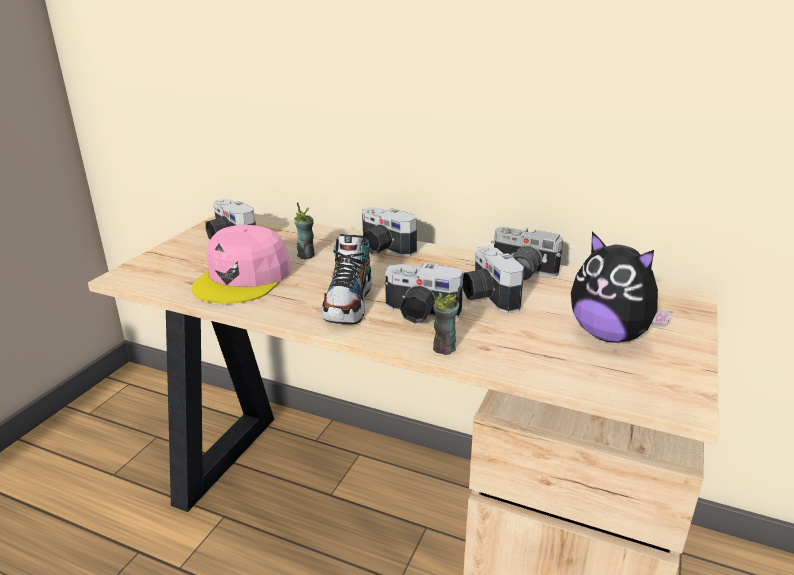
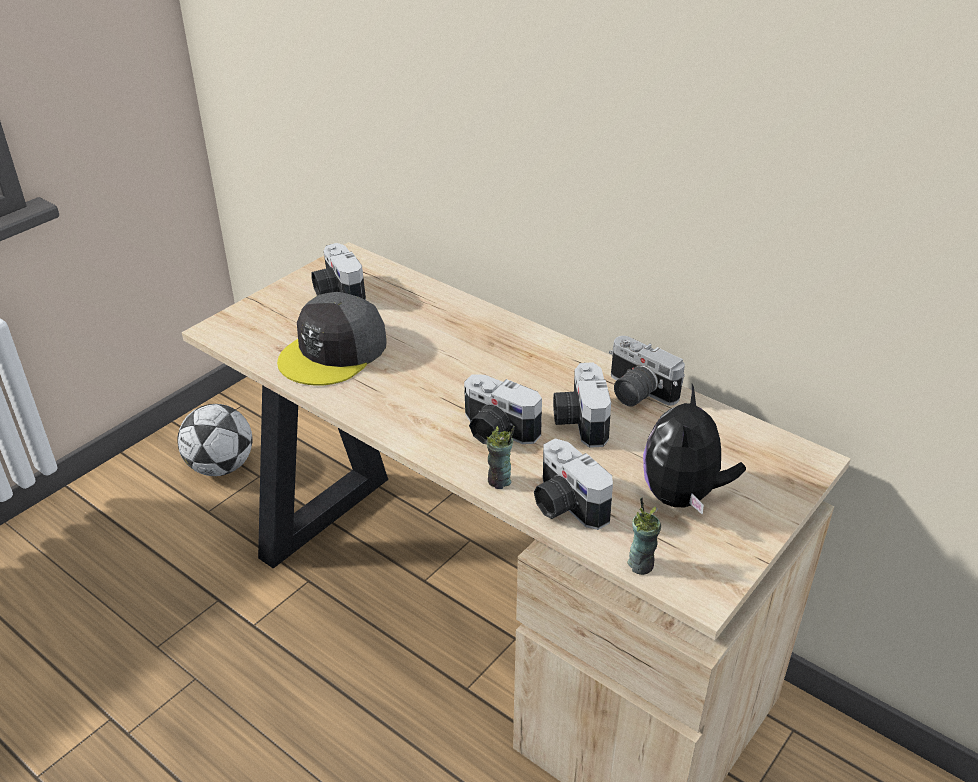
camera: 15 degrees right, 10 degrees up
pink cap [192,225,291,304] -> grey cap [277,292,386,386]
cup [294,202,315,259] -> cup moved to [627,497,661,575]
shoe [321,234,371,324] -> none
camera [362,207,417,256] -> camera moved to [534,439,613,530]
plush toy [571,231,672,343] -> plush toy turned 45 degrees clockwise [643,384,746,515]
none -> football [177,404,252,476]

